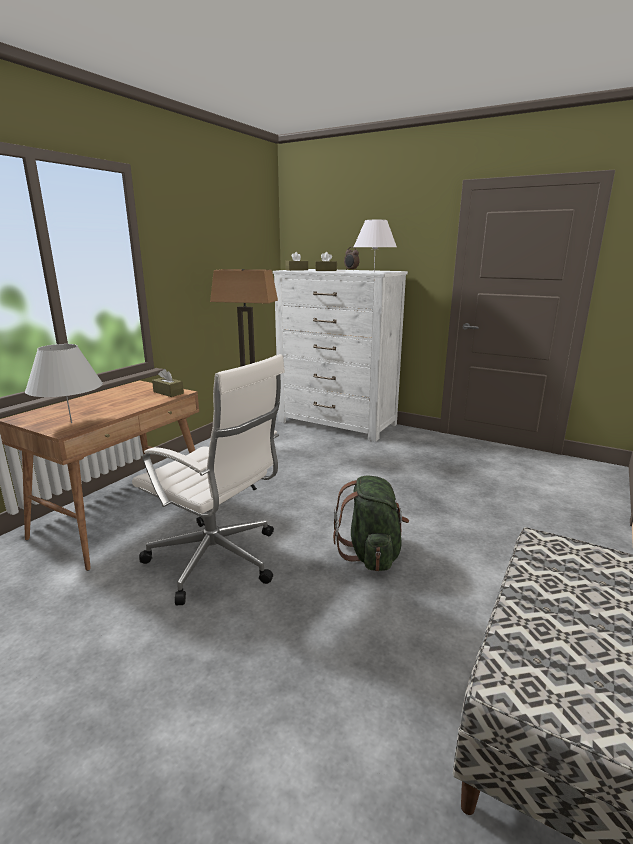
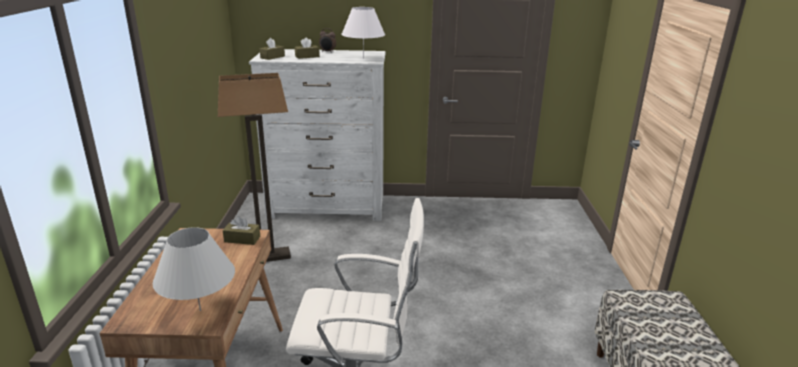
camera: 30 degrees left, 5 degrees up
green backpack [333,475,409,571] -> none

